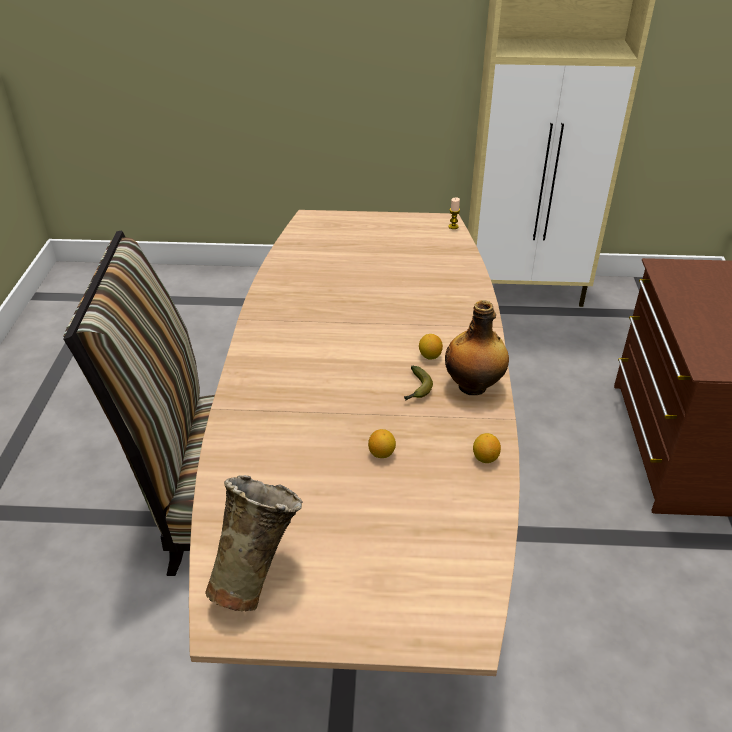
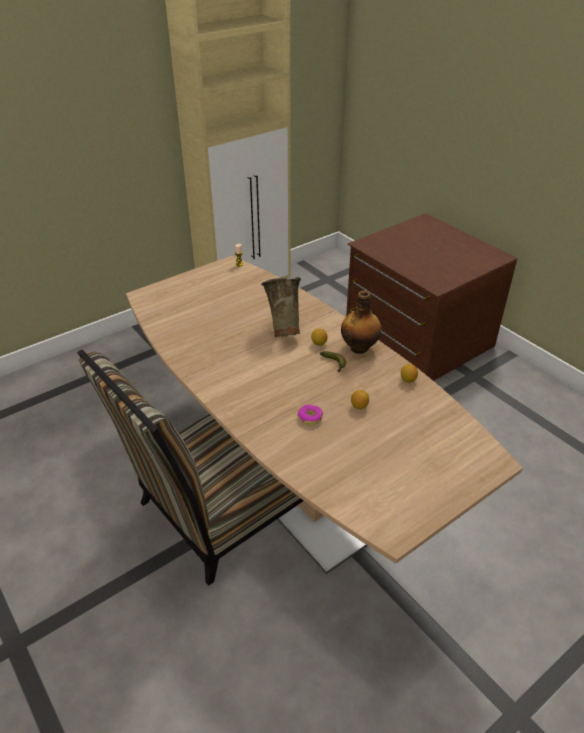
camera: 40 degrees left, 0 degrees up
beige vase [205,475,303,611] -> beige vase moved to [261,277,301,337]
none -> donut [298,405,323,425]

